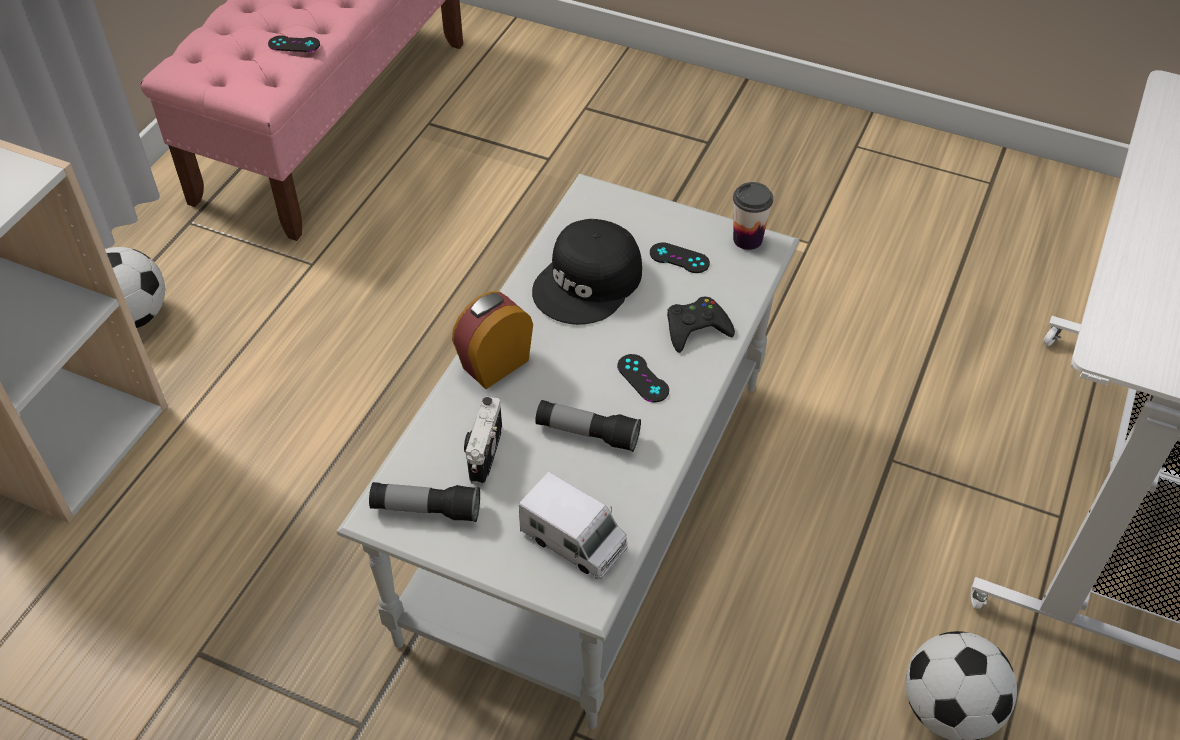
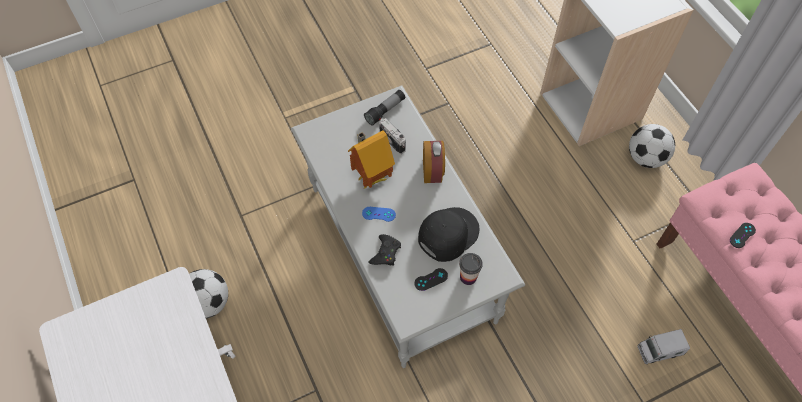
camera: 130 degrees right, 10 degrees up
toy truck [519,471,628,579] -> toy truck moved to [637,329,690,364]
black cap [532,219,642,325] -> black cap turned 60 degrees clockwise [418,207,479,262]
flashlight [535,400,641,452] -> toy house [348,130,395,188]
black game controller [617,354,669,402] -> blue game controller [362,207,396,222]
cup [733,182,773,250] -> cup moved to [459,253,483,285]

